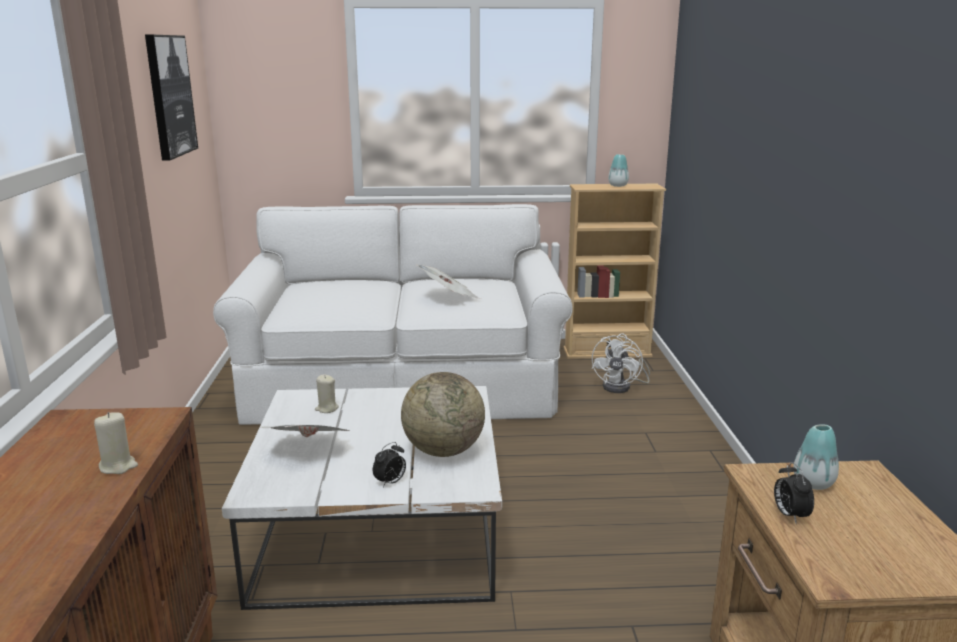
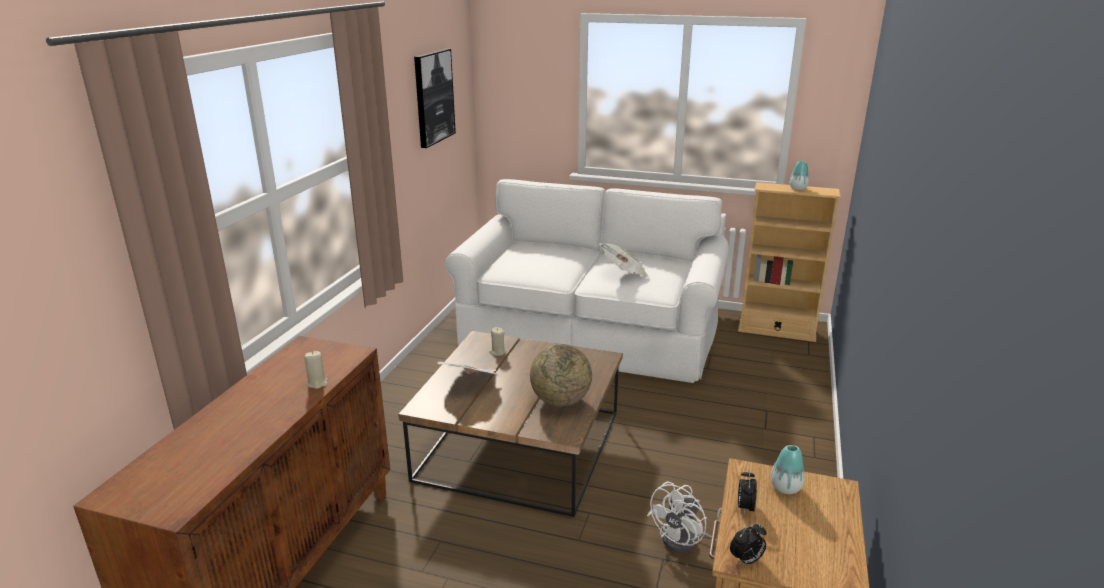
camera: 20 degrees right, 5 degrees up
white coffee table [222,386,502,610] -> brown coffee table [398,331,623,517]
alarm clock [373,442,406,488] -> alarm clock moved to [730,523,766,566]
white fan [591,334,650,393] -> white fan moved to [647,481,722,553]

